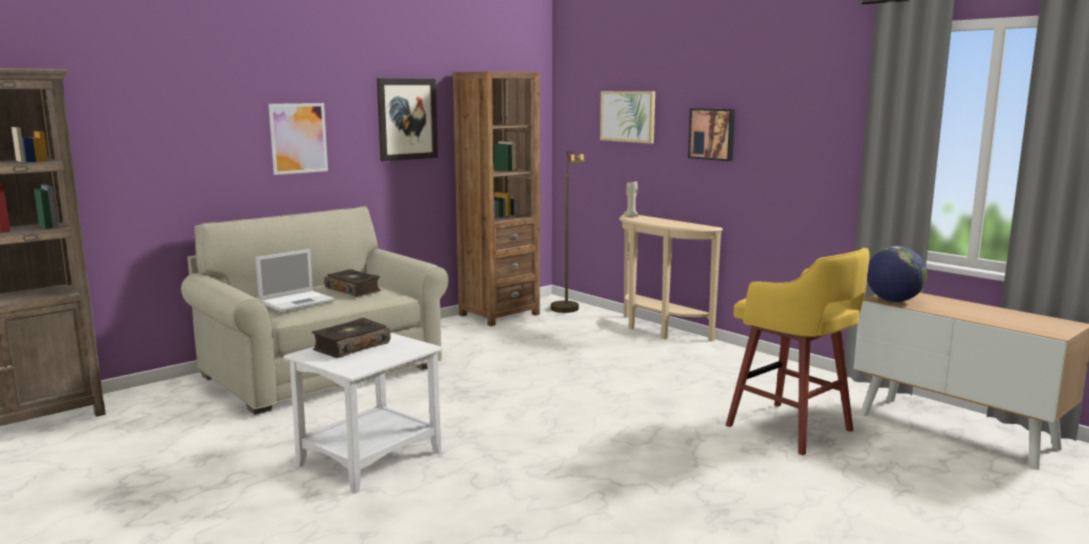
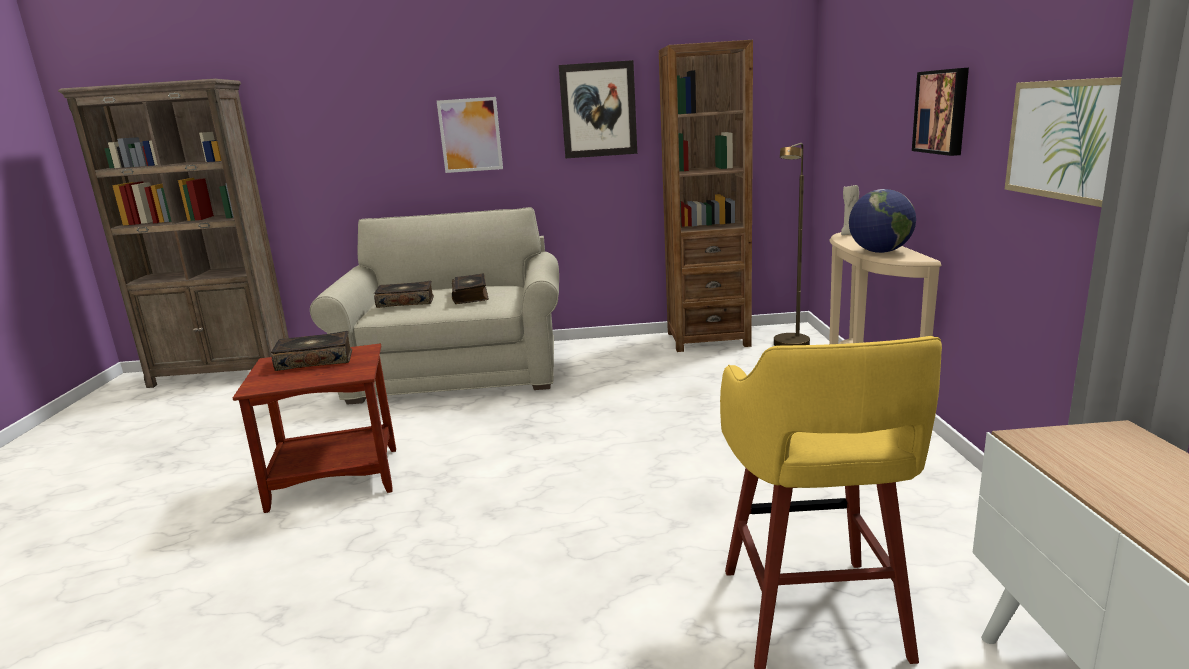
camera: 40 degrees right, 5 degrees up
laptop [256,249,335,312] -> book [374,281,434,308]
white side table [283,333,443,493] -> brown side table [233,343,396,513]
picture [600,91,655,144] -> picture moved to [1005,77,1122,207]
globe [867,246,927,302] -> globe moved to [849,189,916,253]

